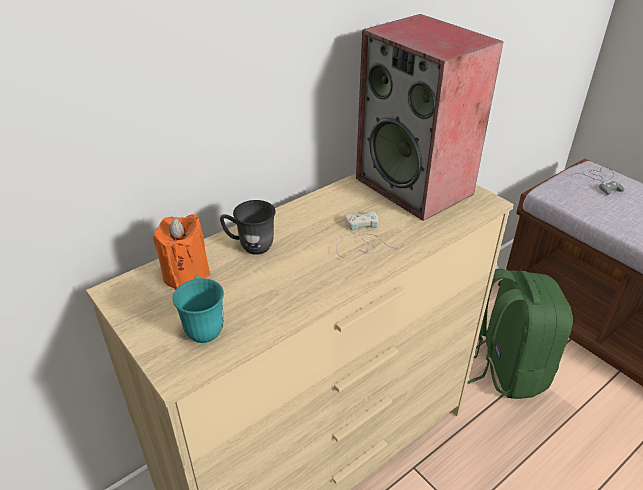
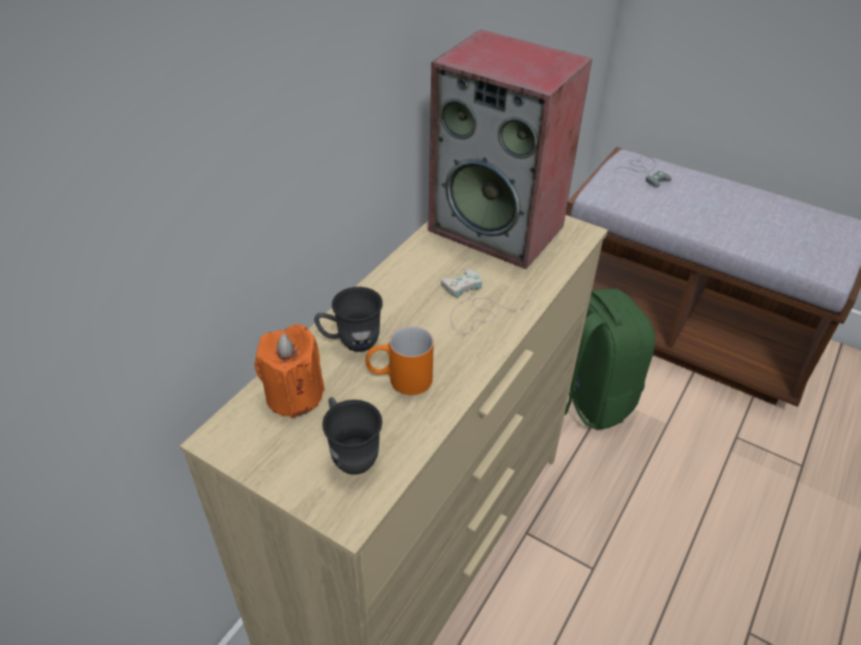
camera: 20 degrees left, 5 degrees up
turquoise mug [172,275,224,343] -> grey mug [322,397,382,475]
none -> orange mug [366,326,434,395]

